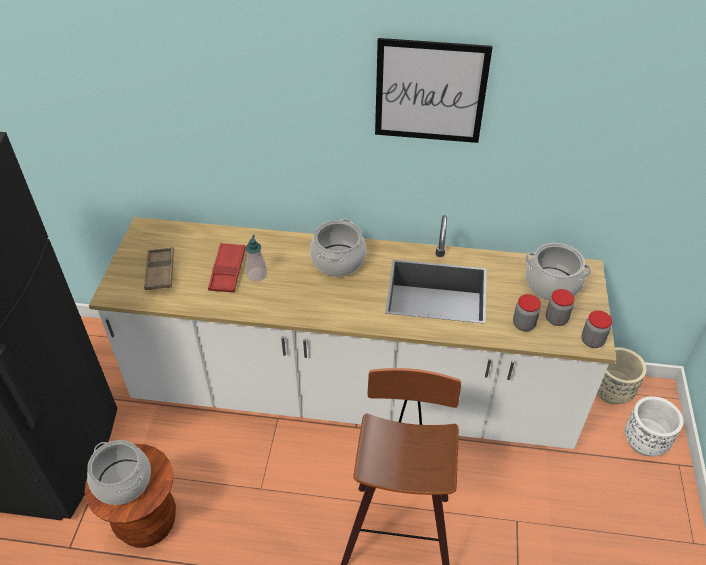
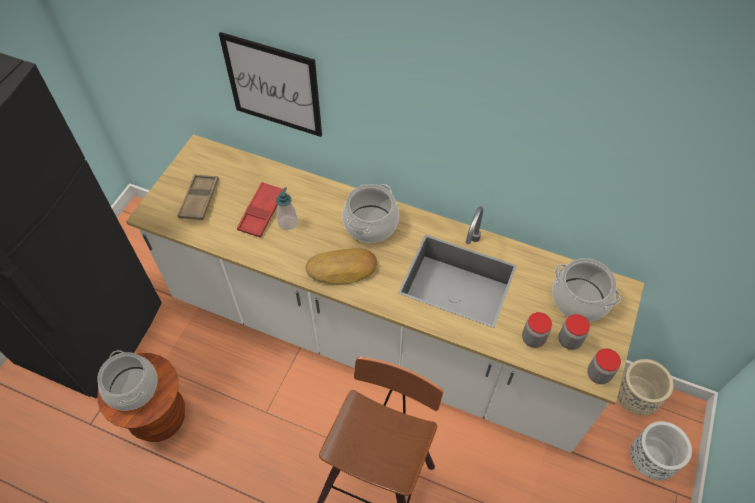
camera: 15 degrees right, 10 degrees up
picture [375,38,493,143] -> picture moved to [219,32,322,137]
none -> bread [306,248,377,284]

